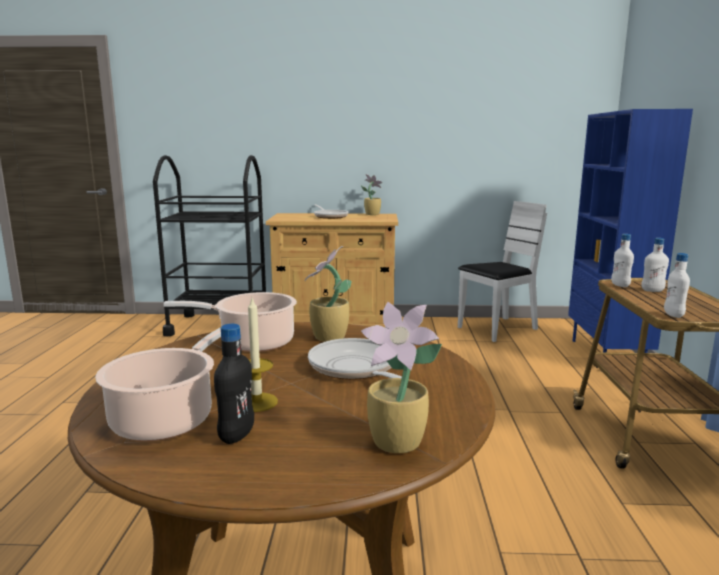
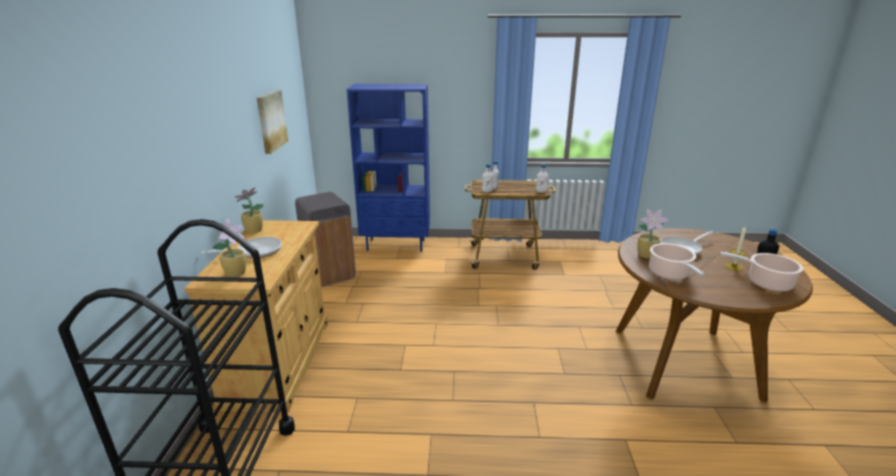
camera: 90 degrees left, 10 degrees up
potted plant [361,302,442,453] -> potted plant moved to [212,219,246,277]
white chair [458,201,547,342] -> grey trash can [295,192,356,287]
none -> picture [257,90,288,154]

